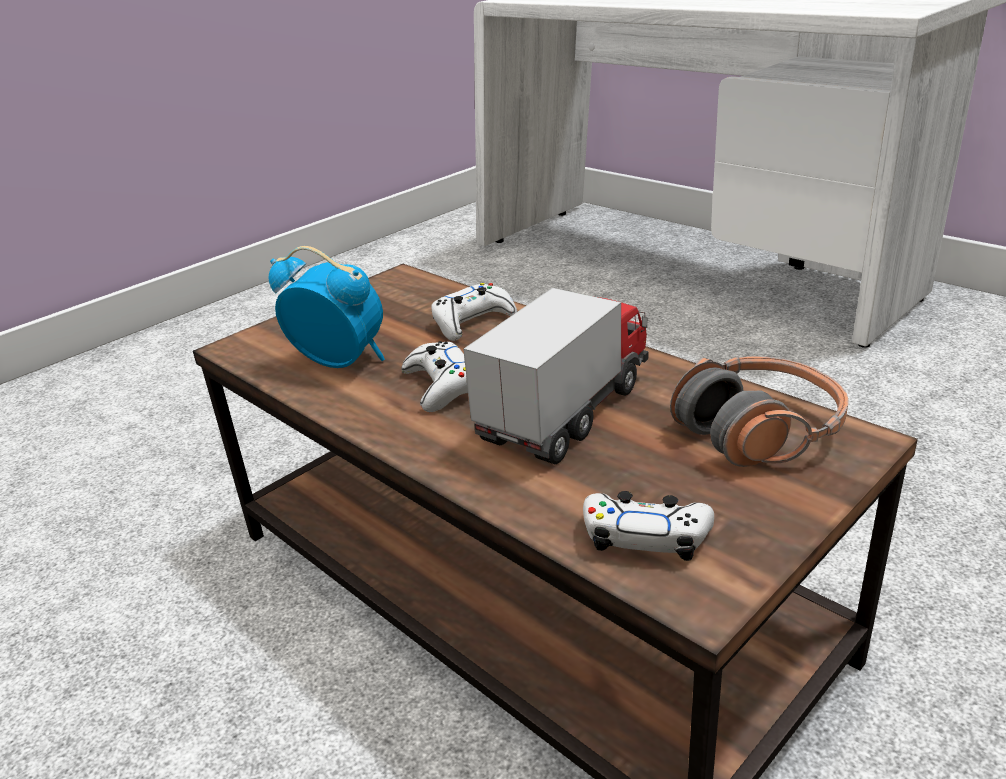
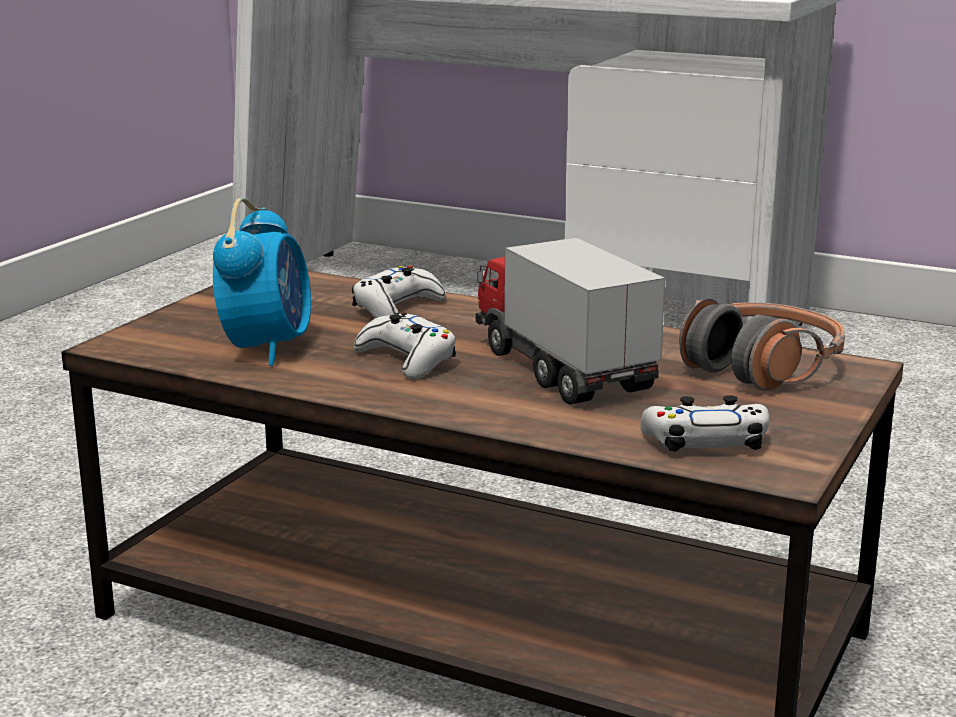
camera: 20 degrees left, 10 degrees down
alarm clock [269,246,385,368] -> alarm clock turned 90 degrees clockwise [213,198,311,366]
toy truck [463,288,649,464] -> toy truck turned 45 degrees counterclockwise [476,237,665,405]

